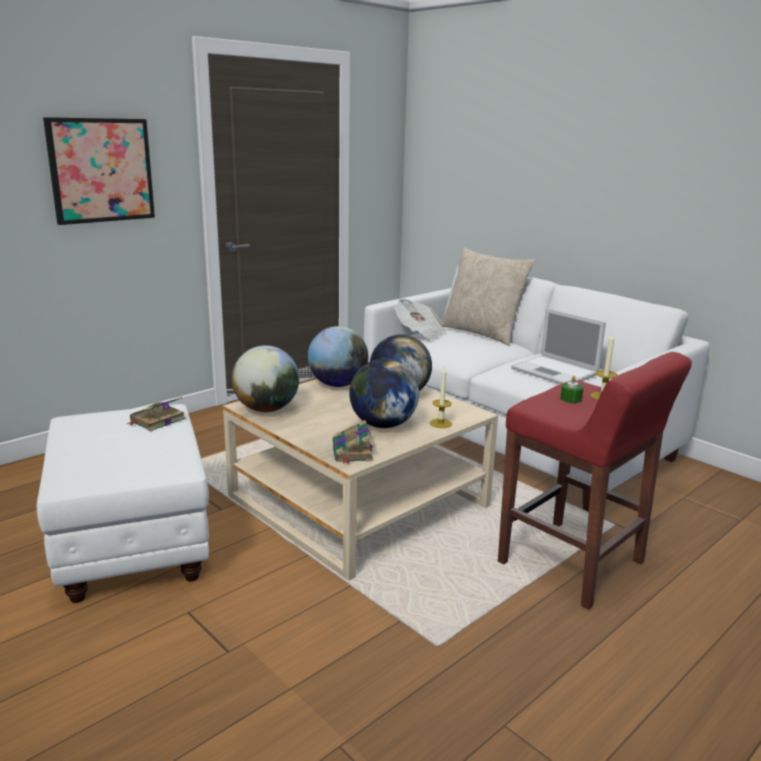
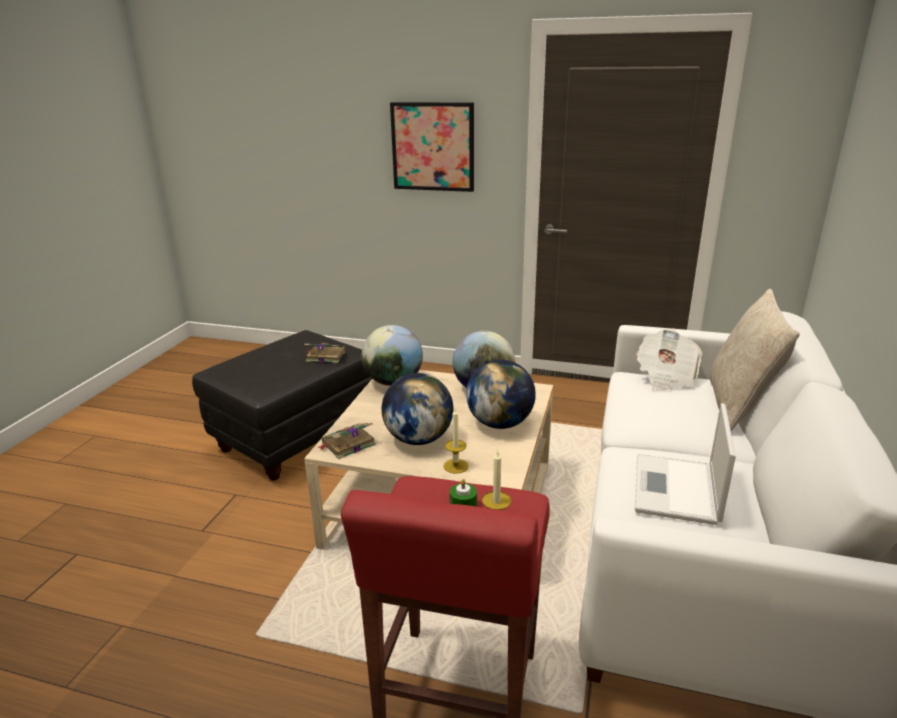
camera: 60 degrees right, 5 degrees up
white ottoman [37,404,209,603] -> black ottoman [192,330,372,480]

